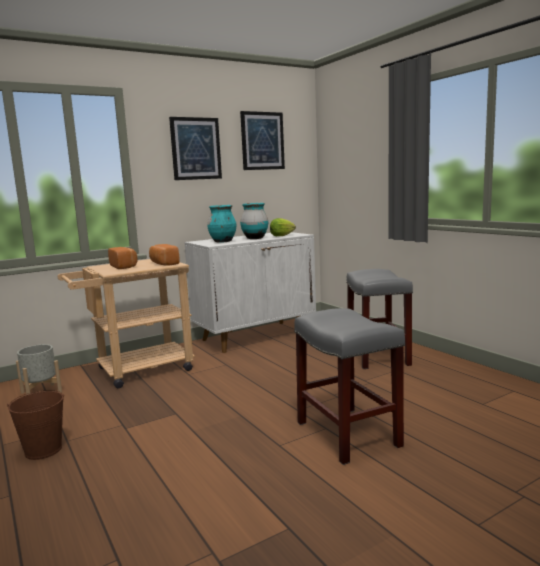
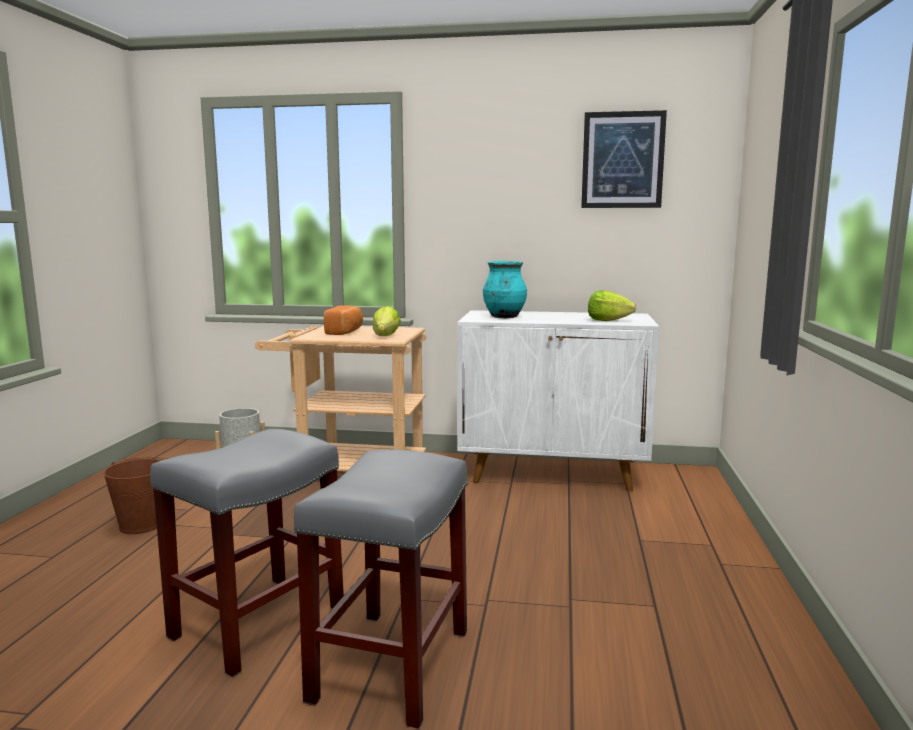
camera: 40 degrees right, 0 degrees up
bread [149,244,179,266] -> lettuce [373,306,401,336]
picture [169,117,222,180] -> none
turquoise vase [240,203,268,239] -> none
grey stool [346,269,413,369] -> grey stool moved to [150,429,344,677]

